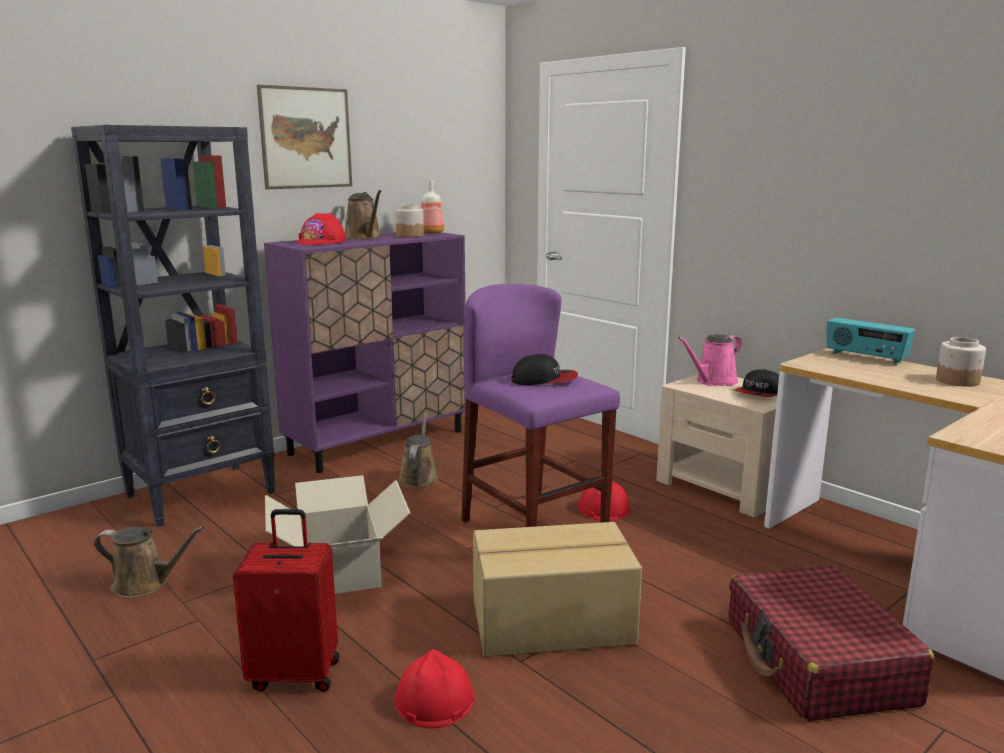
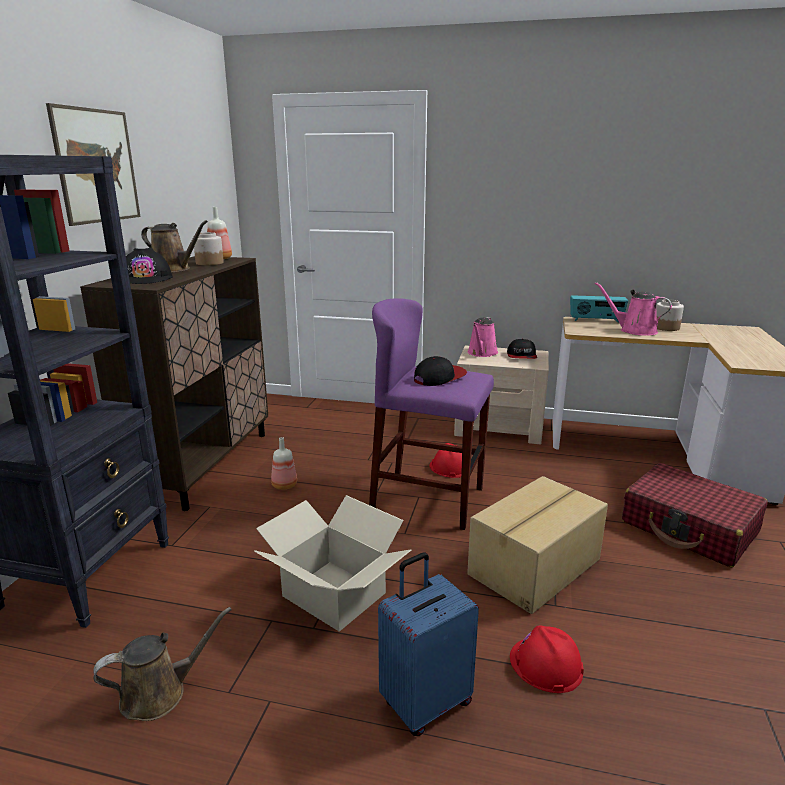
camera: 35 degrees left, 5 degrees up
red suitcase [233,509,339,692] -> blue suitcase [378,552,479,736]
purple cabinet [264,232,466,473] -> brown cabinet [80,256,268,511]
red hard hat [297,213,347,245] -> black hard hat [126,248,173,284]
brown watering can [398,413,438,487] -> bottle [271,437,297,490]
none -> pink watering can [595,282,672,336]

